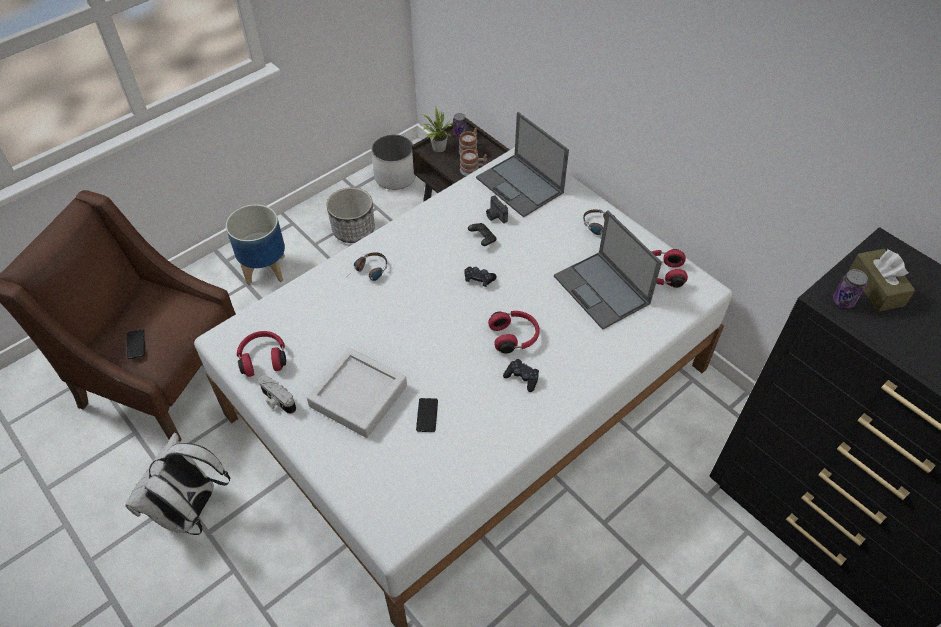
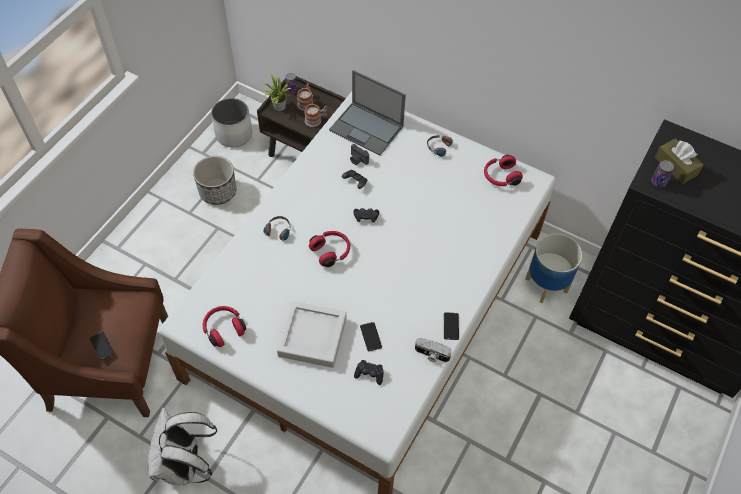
camera: 20 degrees left, 5 degrees up
planter [226,204,285,285] -> planter moved to [525,233,582,303]
camera [259,375,296,414] -> camera moved to [415,338,452,362]
red headphones [488,311,540,354] -> red headphones moved to [309,231,350,267]
black game controller [503,359,539,392] -> black game controller moved to [354,360,384,385]
laptop [554,210,662,330] -> none
none -> phone [444,312,459,340]

